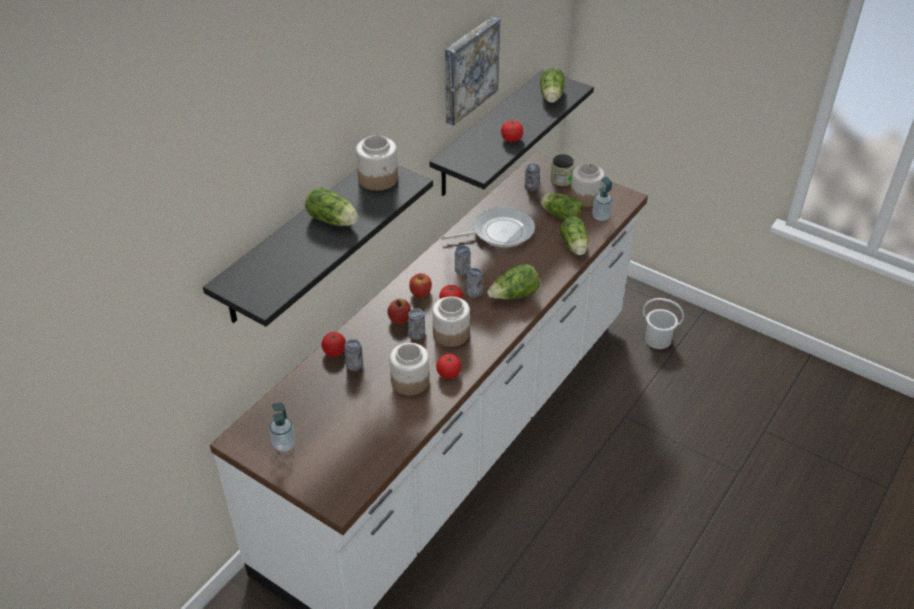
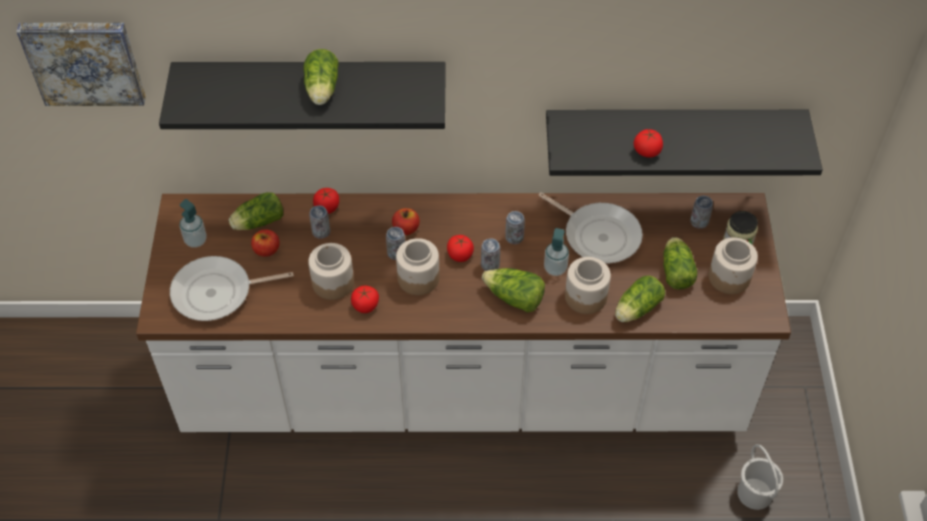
camera: 55 degrees right, 10 degrees up
jar [356,135,398,191] -> jar moved to [565,257,611,314]
apple [409,273,432,297] -> apple moved to [251,229,280,257]
picture [445,16,500,126] -> picture moved to [17,23,146,106]
lettuce [540,68,565,103] -> lettuce moved to [229,192,283,230]
soap dispenser [592,177,613,221] -> soap dispenser moved to [544,228,569,276]
none -> frying pan [170,256,294,321]

